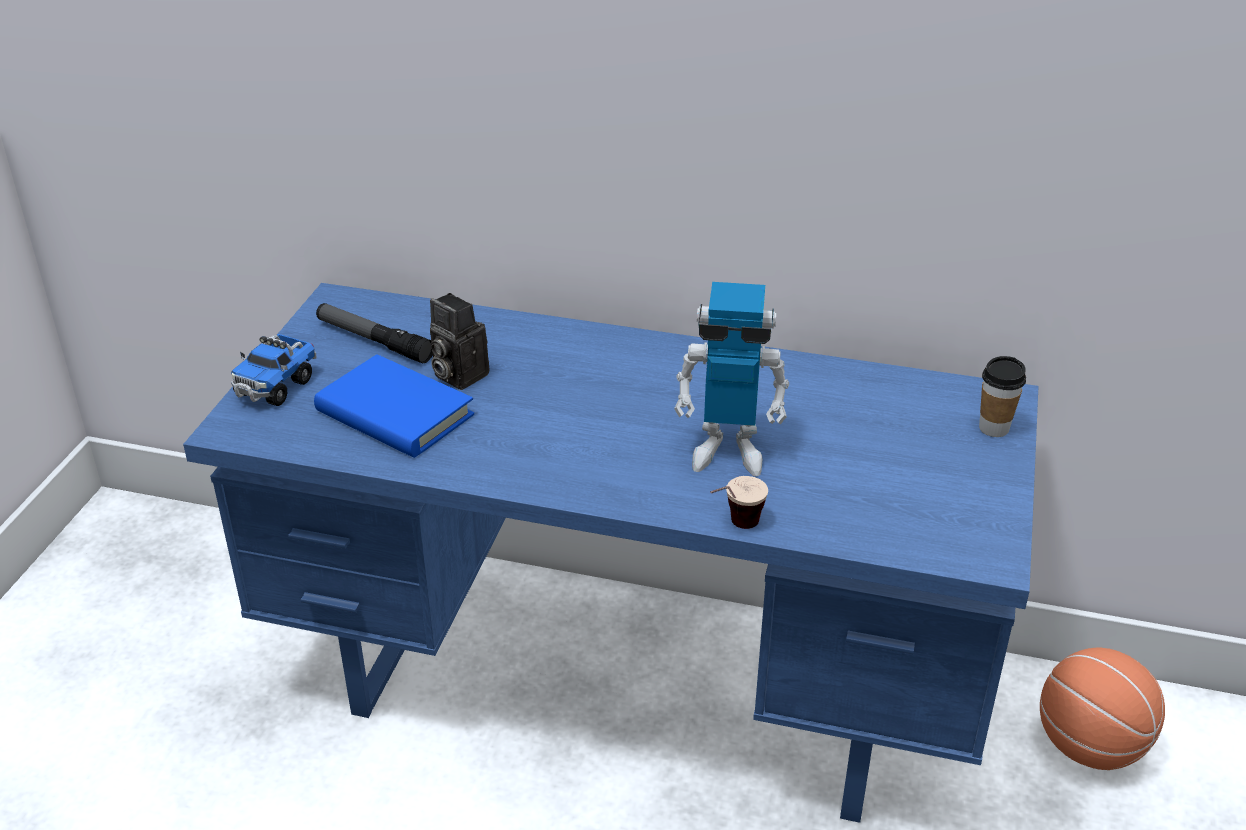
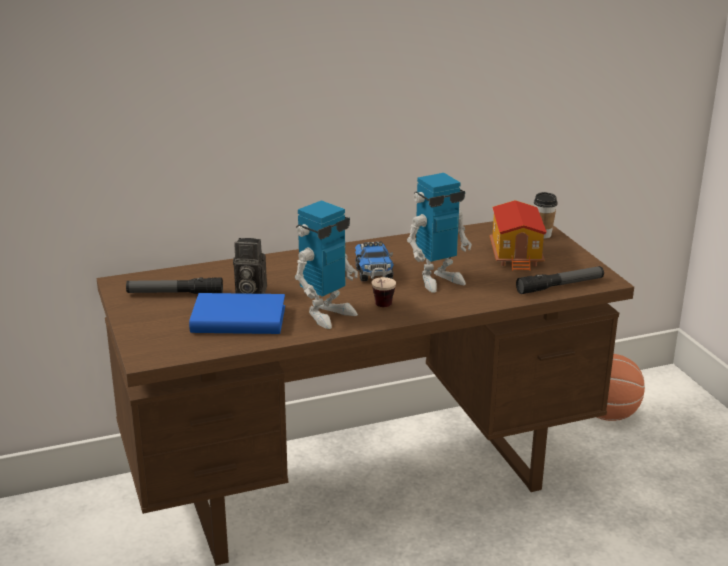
camera: 35 degrees left, 10 degrees down
blue desk [183,283,1039,823] -> brown desk [97,221,634,566]
toy truck [231,334,316,406] -> toy truck moved to [355,241,394,281]
cup [710,476,768,529] -> cup moved to [372,277,396,307]
none -> toy robot [295,200,358,329]
none -> toy house [490,200,547,271]
none -> flashlight [516,266,604,294]

